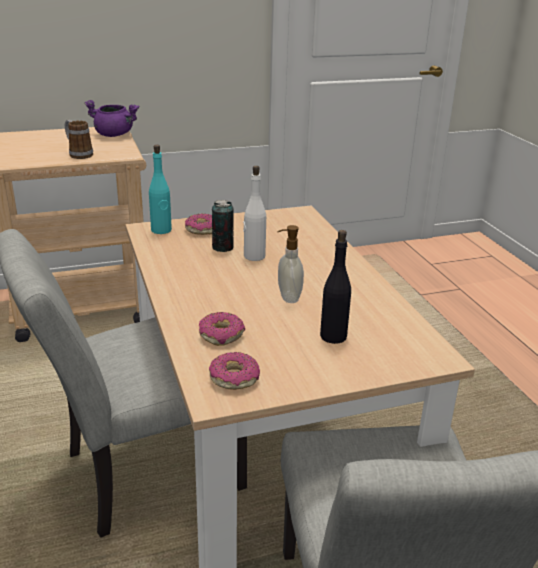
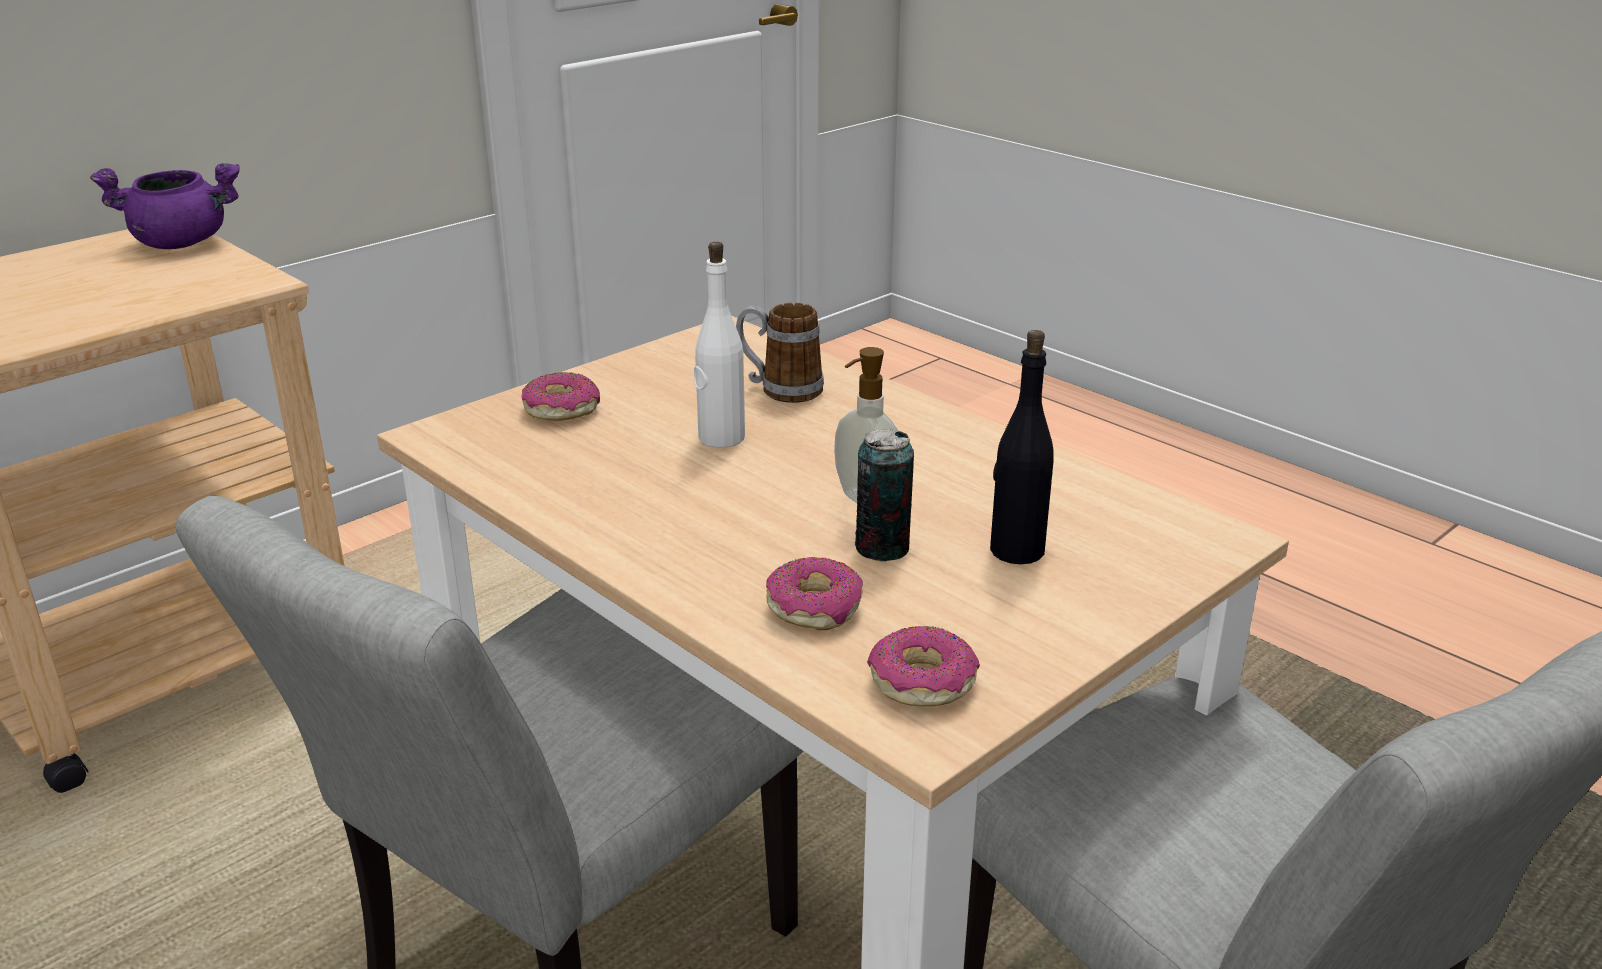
camera: 25 degrees left, 0 degrees up
mug [65,120,93,159] -> mug moved to [736,303,824,403]
turquoise bottle [149,145,172,234] -> none
can [212,200,234,252] -> can moved to [855,428,914,561]

